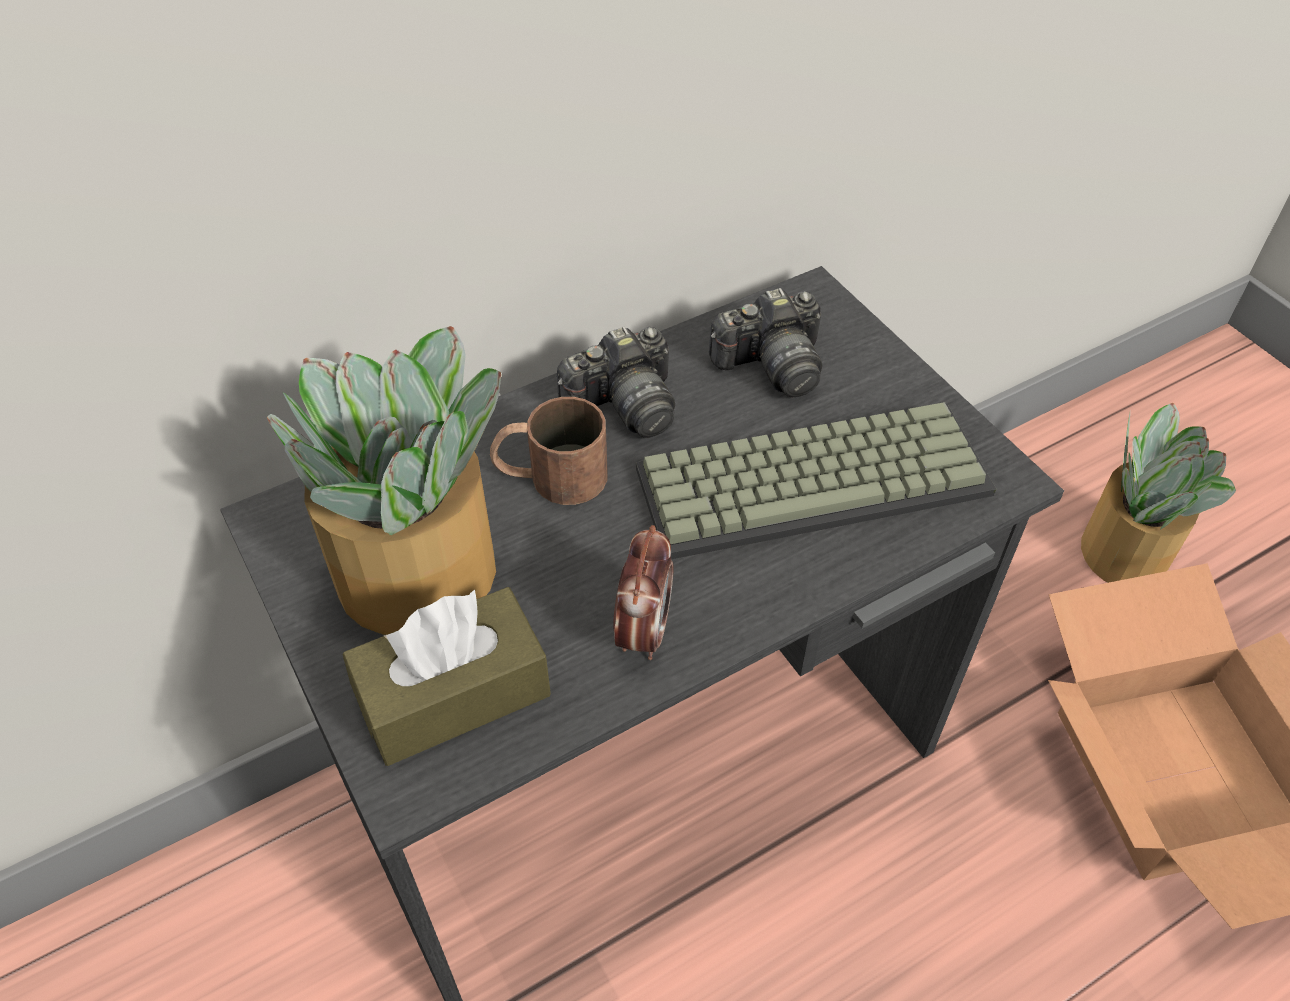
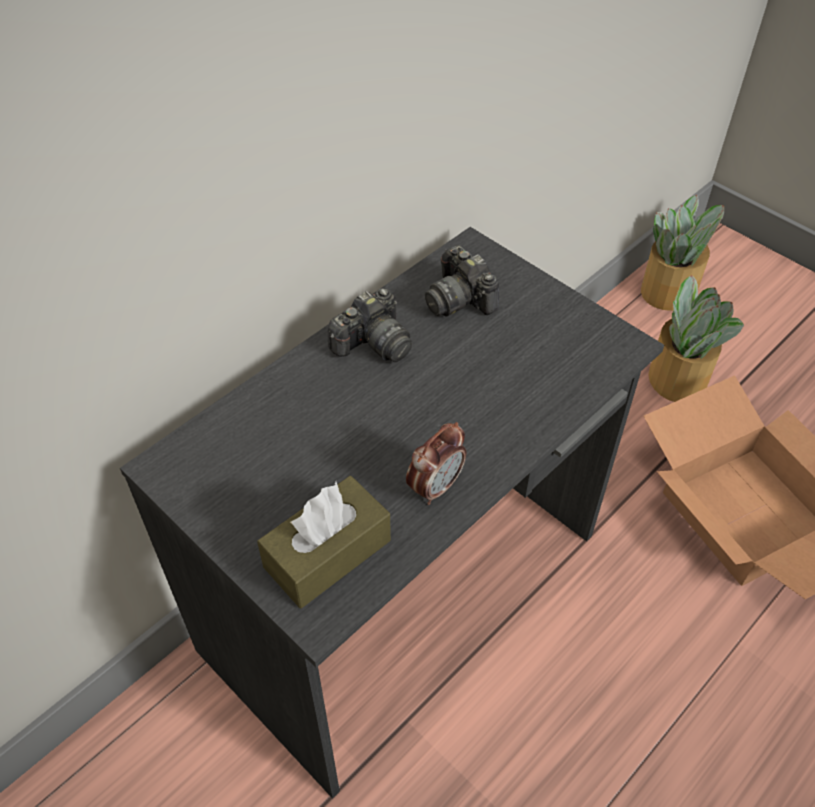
camera: 15 degrees left, 0 degrees up
potted plant [267,326,501,635] -> potted plant moved to [641,195,724,311]
brown mug [490,397,608,505] -> none
alarm clock [613,525,674,660] -> alarm clock turned 45 degrees clockwise [406,422,466,505]
keyboard [636,402,996,559] -> none
camera [709,288,822,398] -> camera turned 90 degrees clockwise [425,245,499,317]

